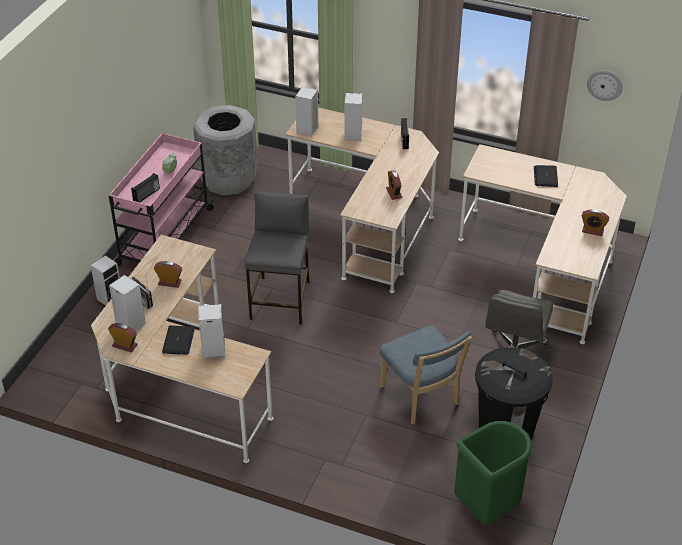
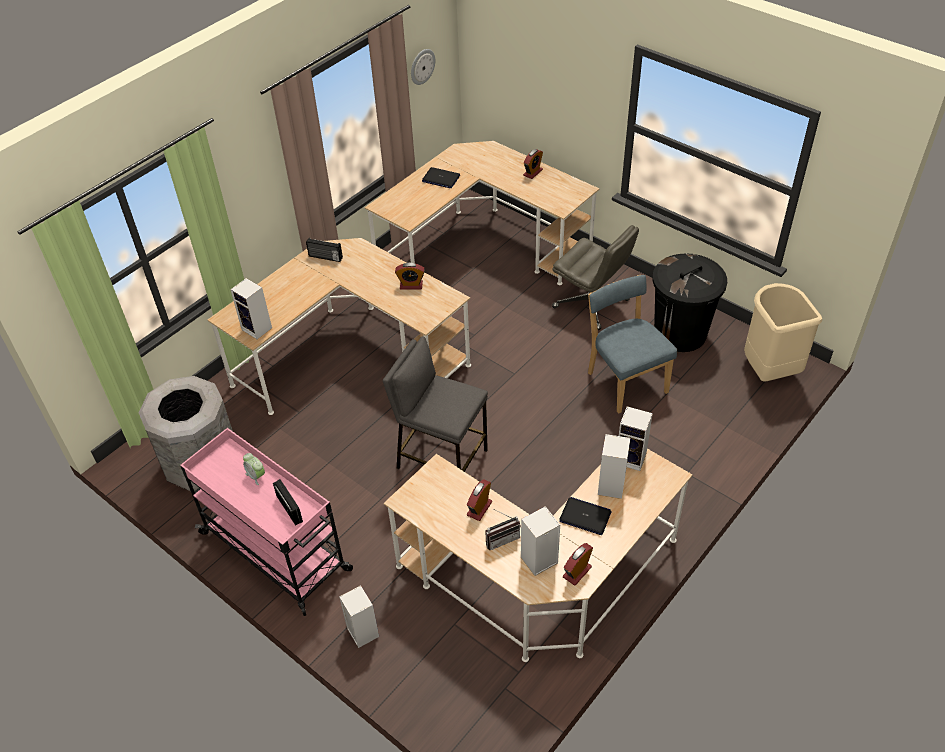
camera: 70 degrees left, 5 degrees up
speaker [344,93,363,141] -> speaker moved to [619,406,653,471]
blue chair [379,325,472,424] -> blue chair turned 105 degrees counterclockwise [588,275,677,414]
green trash can [454,421,532,525] -> beige trash can [744,283,822,382]

